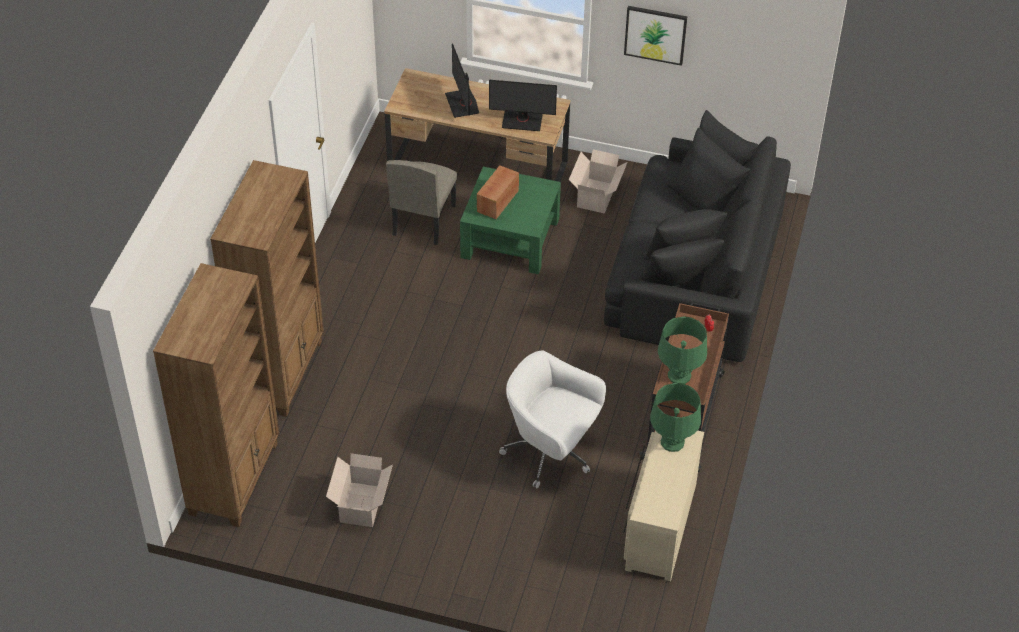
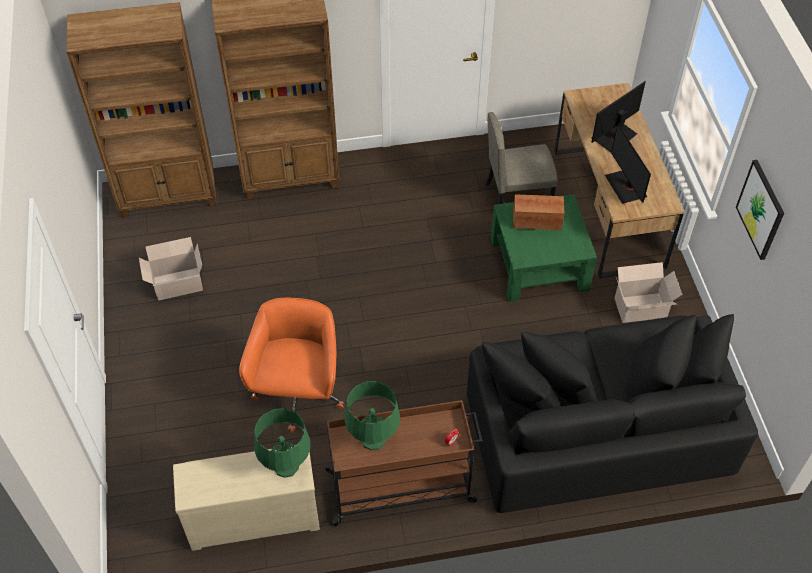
camera: 65 degrees right, 5 degrees up
white office chair [499,351,606,488] -> orange office chair [239,298,344,433]

